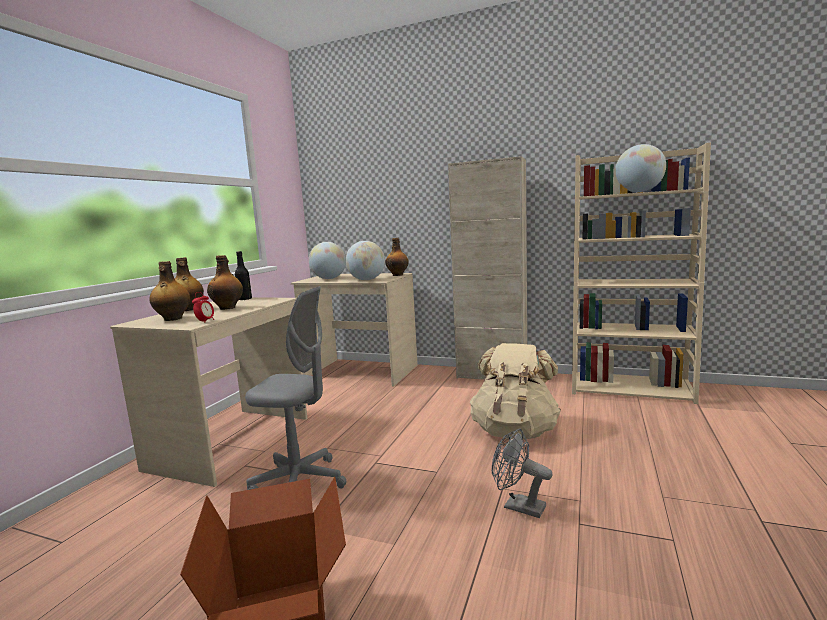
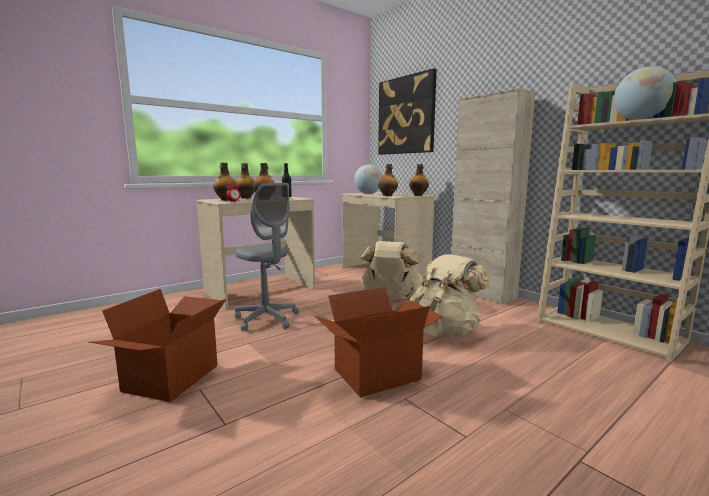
camera: 30 degrees right, 0 degrees up
globe [346,241,385,280] -> bottle [378,164,398,196]
grey fan [492,428,552,518] -> cardboard box [313,287,443,398]
none -> beige backpack [361,241,423,300]
none -> picture [378,68,437,155]

